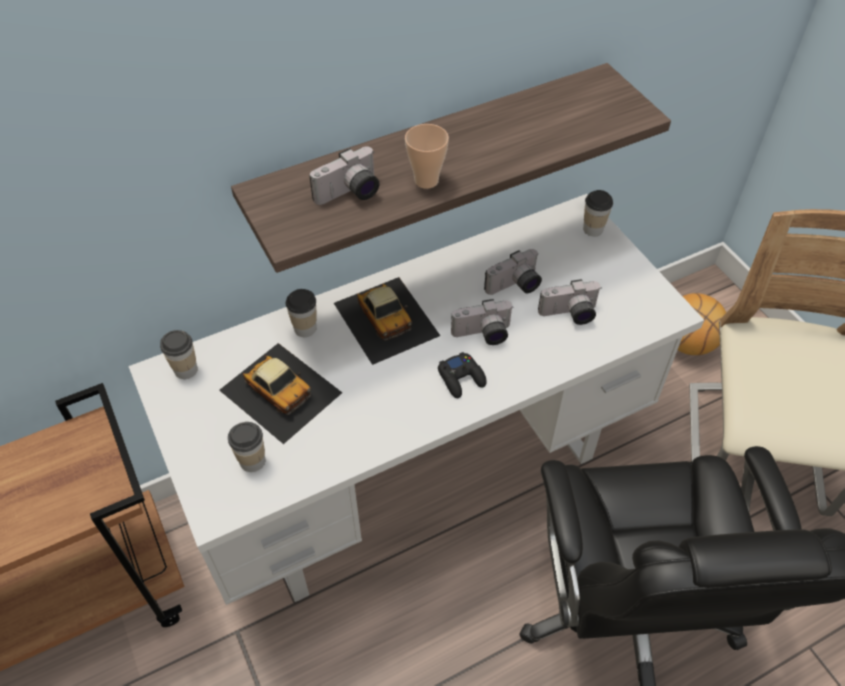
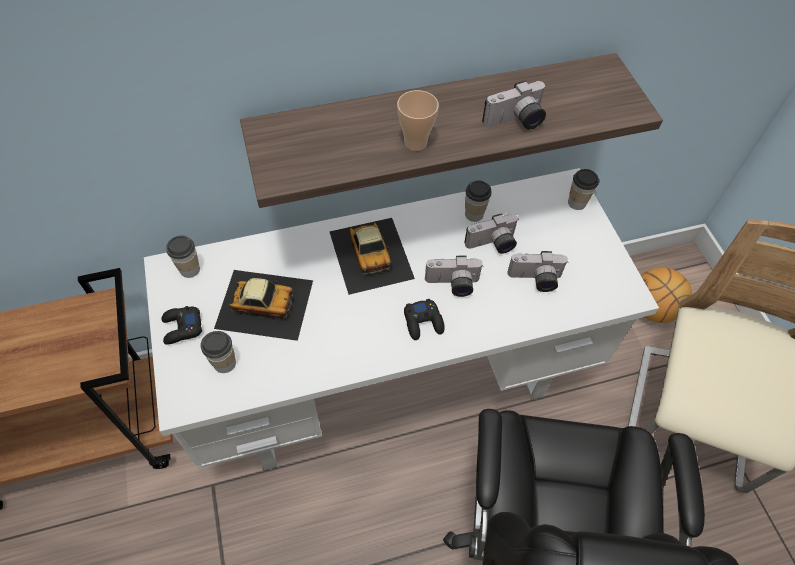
camera: 10 degrees right, 5 degrees up
toy car [219,343,342,444] -> toy car turned 45 degrees counterclockwise [214,270,313,341]
cup [286,289,317,337] -> cup moved to [465,180,492,222]
camera [309,146,379,205] -> camera moved to [482,81,546,129]
none -> black game controller [161,306,202,345]

